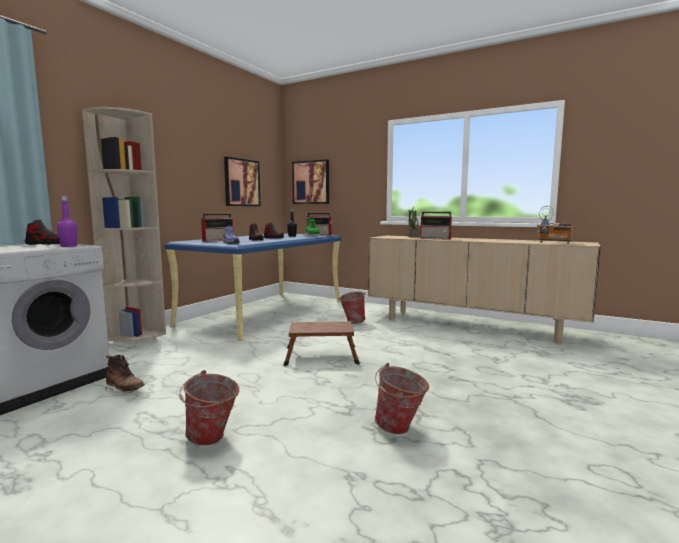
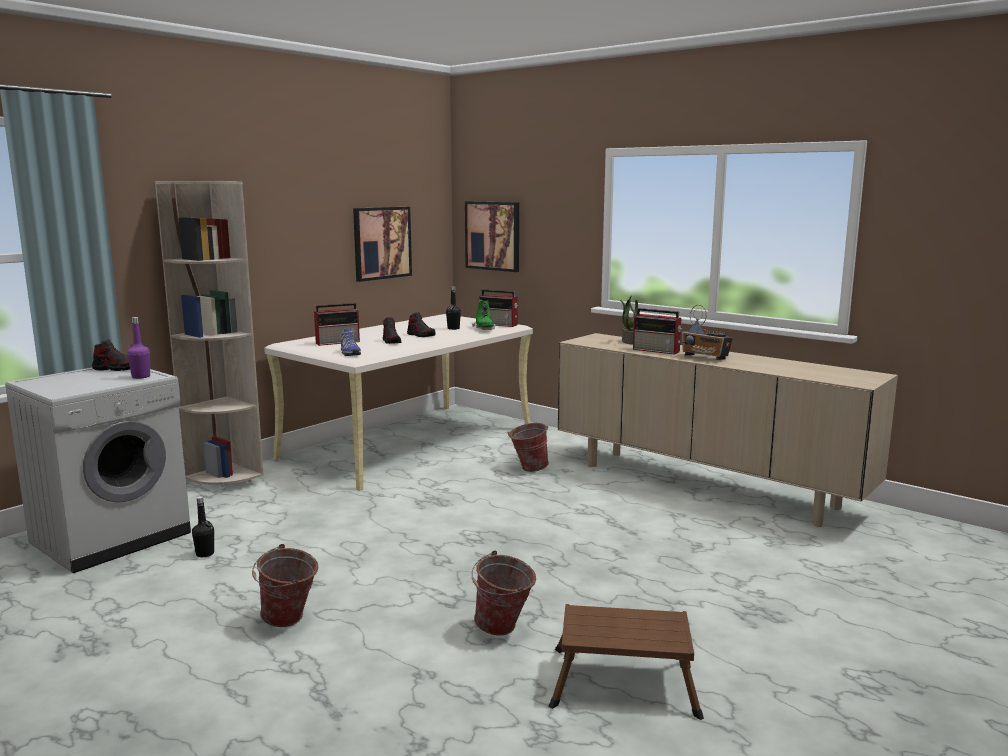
camera: 10 degrees right, 5 degrees up
brown boot [105,355,145,393] -> black bottle [192,496,214,557]
blue desk [164,234,341,341] -> beige desk [264,314,533,491]
brown step ladder [283,321,360,366] -> brown step ladder moved to [549,604,704,720]
radio [537,206,574,243] -> radio moved to [682,305,733,360]

